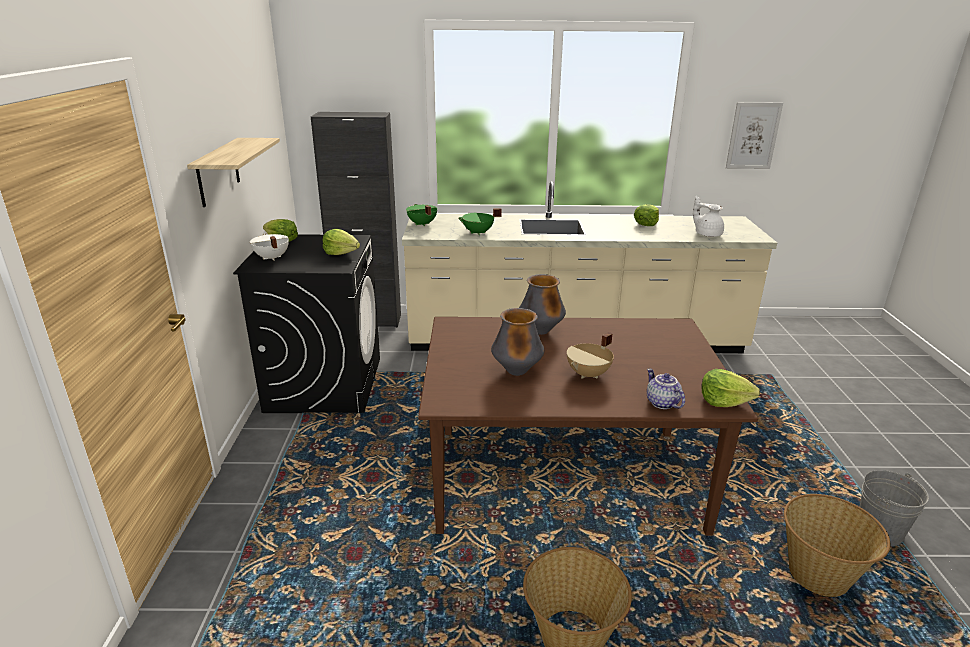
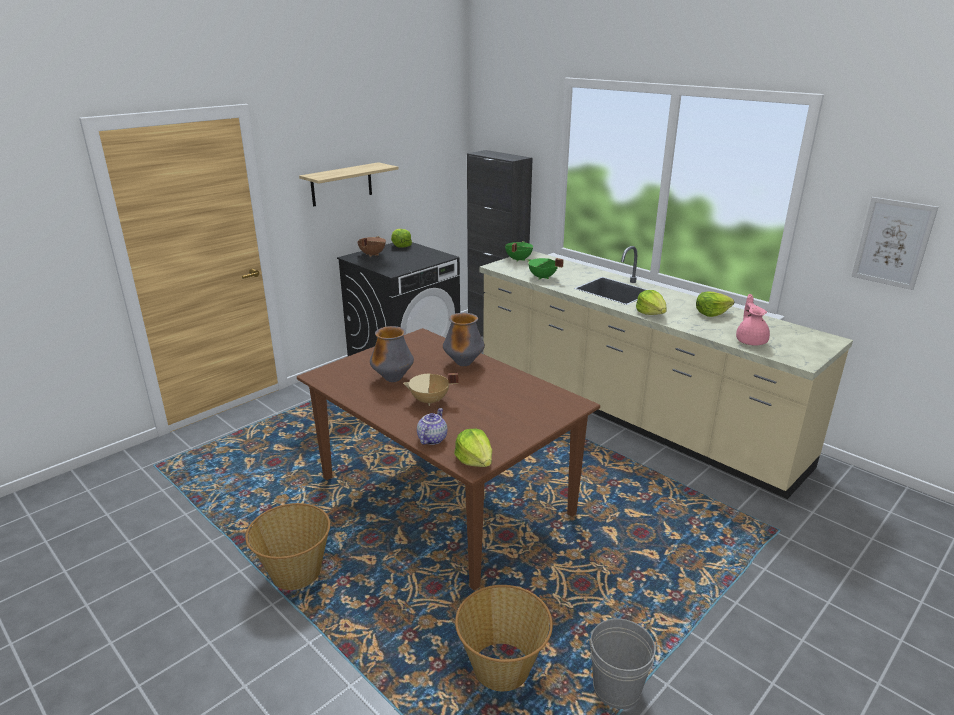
camera: 45 degrees right, 0 degrees up
white cooking pot [250,234,289,261] -> brown cooking pot [358,236,386,257]
lettuce [323,229,360,255] -> lettuce moved to [636,290,667,315]
white teapot [693,196,724,237] -> pink teapot [736,294,770,346]

